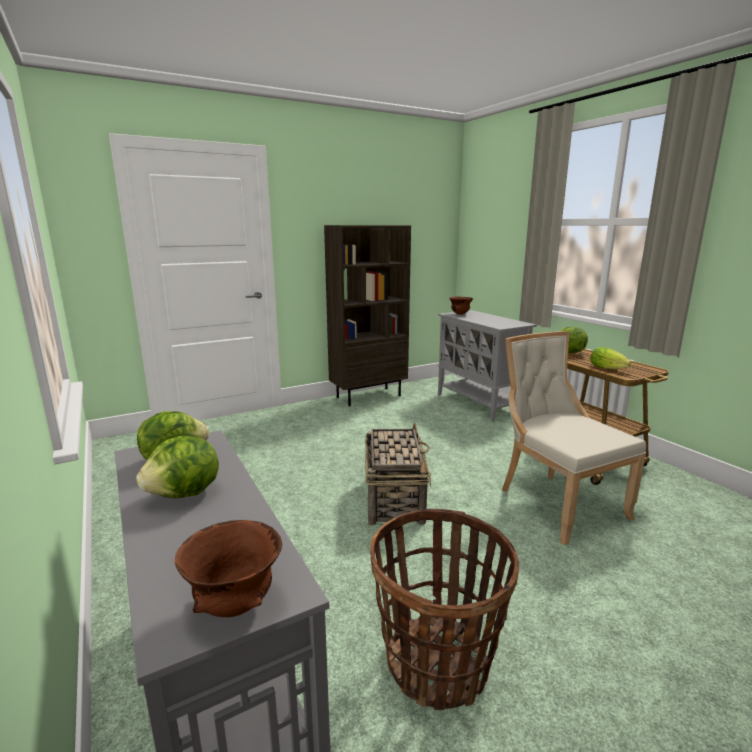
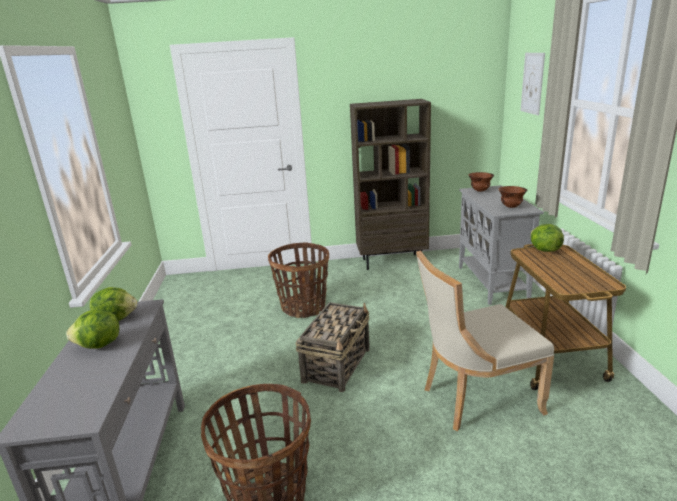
camera: 25 degrees right, 5 degrees up
brown bowl [175,520,282,617] -> brown bowl moved to [499,186,527,208]
beige chair [502,331,646,545] -> beige chair turned 105 degrees counterclockwise [416,250,555,431]
lettuce [590,347,632,369] -> none
none -> basket [268,242,329,318]
none -> picture [521,53,545,115]

